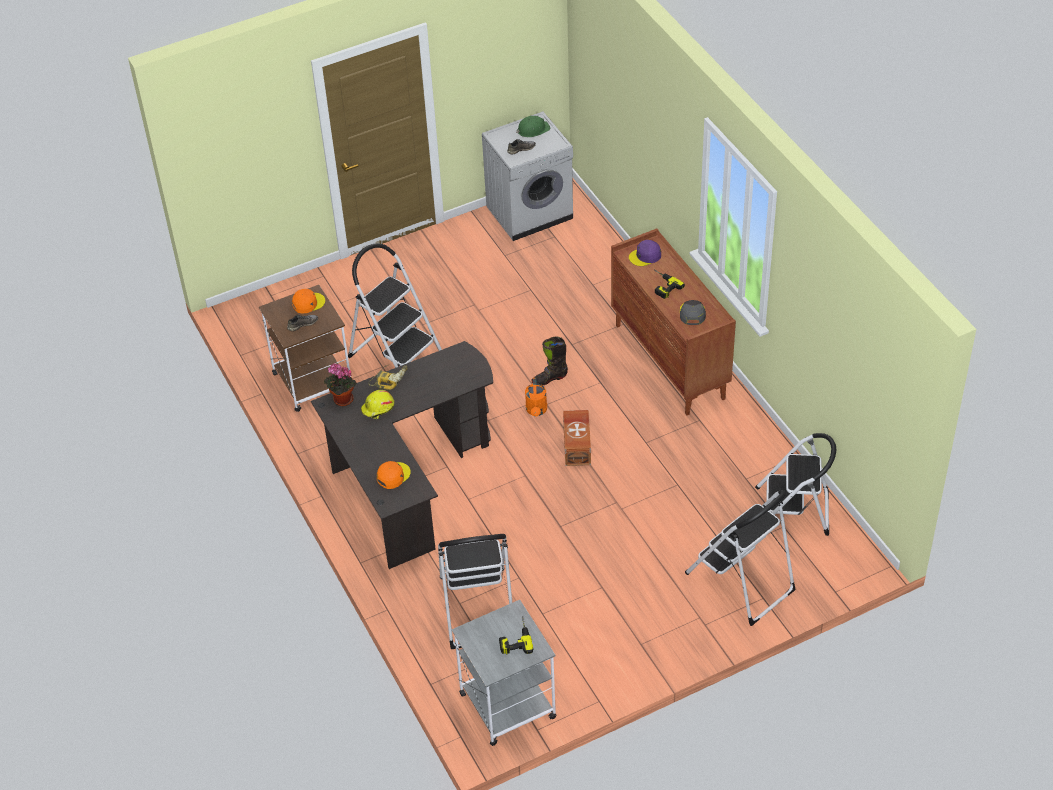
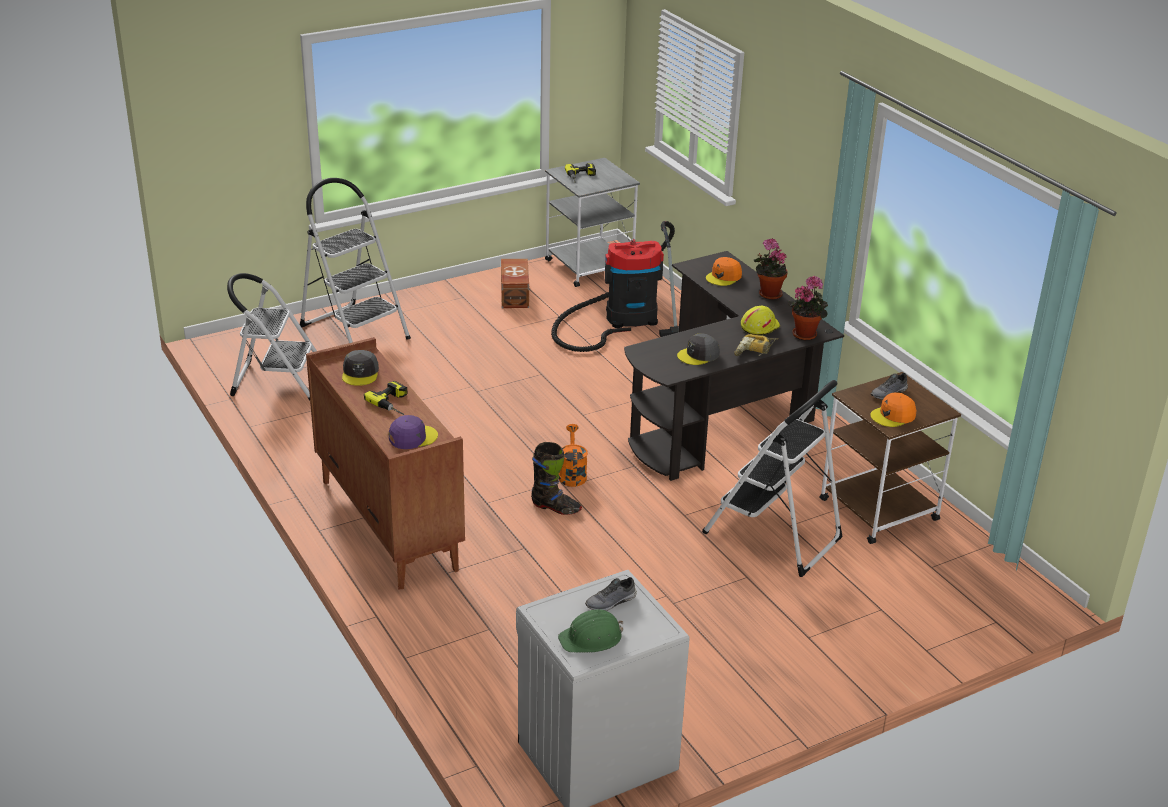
camera: 175 degrees right, 15 degrees down
step ladder [438,534,512,649] -> vacuum cleaner [551,221,679,352]
black boot [532,336,568,385] -> black boot turned 45 degrees clockwise [531,442,582,515]
brown storage box [563,410,591,466] -> brown storage box moved to [501,259,529,308]
none -> grey cap [677,333,720,365]
none -> potted plant [754,238,788,300]

